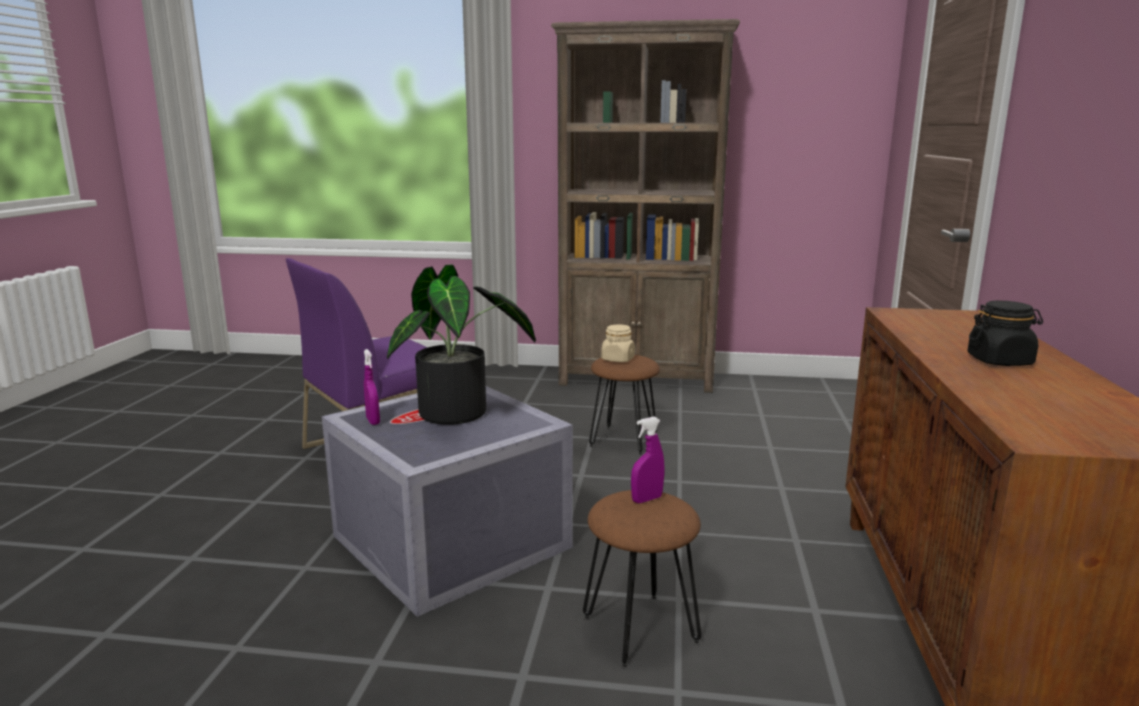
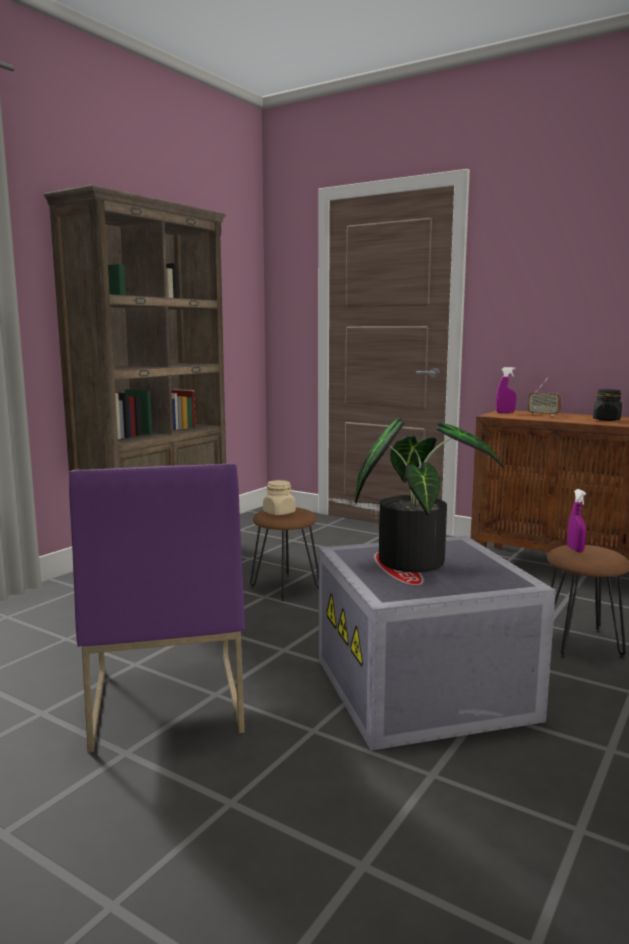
camera: 65 degrees left, 5 degrees down
purple spray bottle [364,349,380,425] -> purple spray bottle moved to [496,367,516,413]
none -> radio [528,377,562,416]

